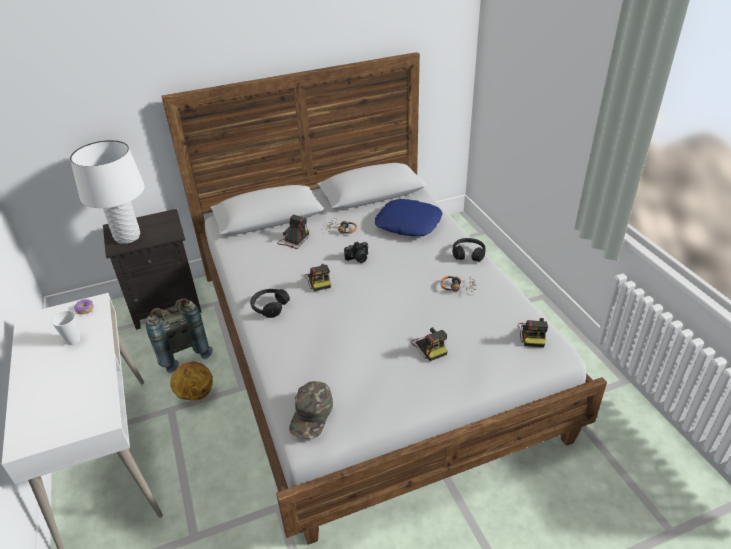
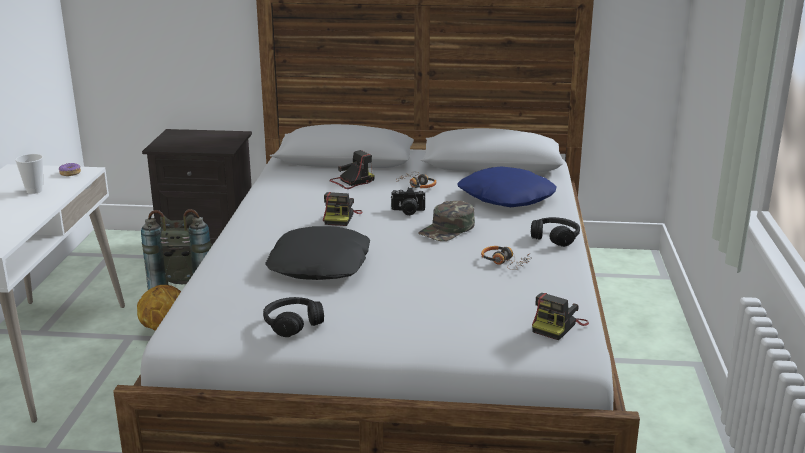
camera: 25 degrees right, 15 degrees down
white table lamp [70,140,145,244] -> none
black headphones [250,289,290,318] -> black headphones moved to [263,297,324,337]
green cap [289,381,333,439] -> green cap moved to [418,201,475,241]
camera [411,327,448,361] -> none
none -> black pillow [265,226,370,280]

